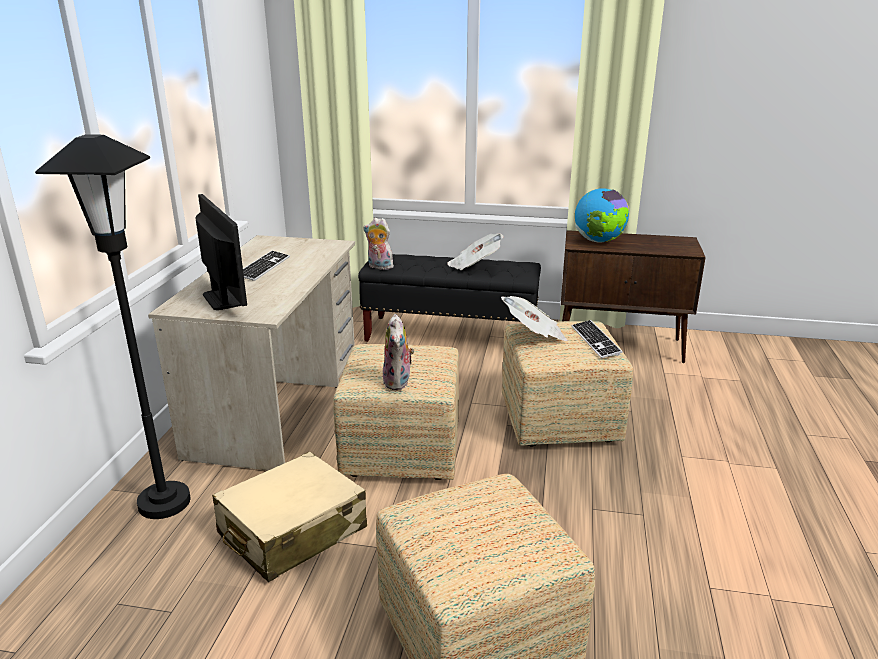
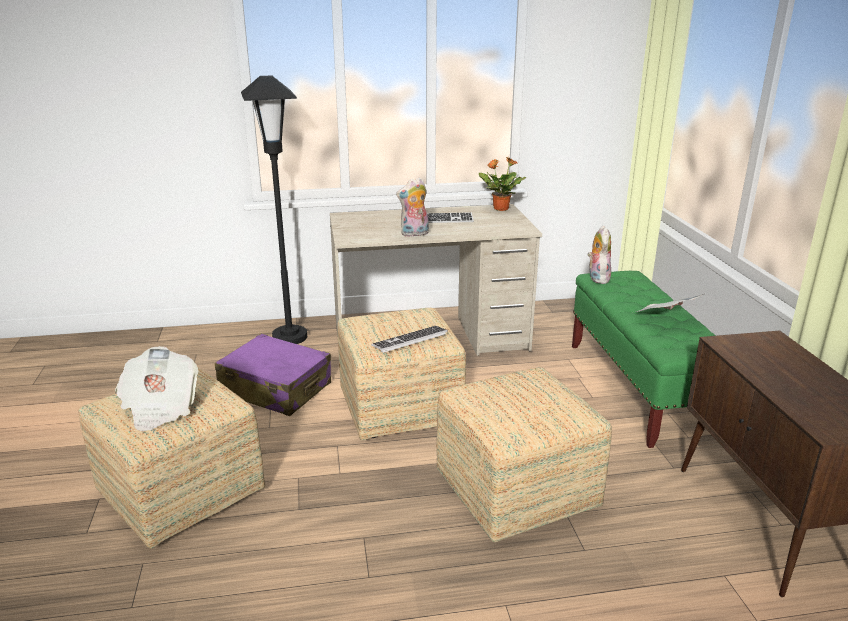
camera: 70 degrees right, 0 degrees up
monitor [196,194,247,310] -> none
beige suitcase [212,452,367,582] -> purple suitcase [215,334,331,416]
black bench [358,254,541,342] -> green bench [572,271,716,448]
plush toy [383,314,415,390] -> plush toy moved to [396,177,429,237]
newspaper [501,296,568,341] -> newspaper moved to [115,346,199,431]
keyboard [571,320,623,358] -> keyboard moved to [371,326,448,353]
globe [575,188,629,243] -> none
none -> potted plant [479,157,527,211]

